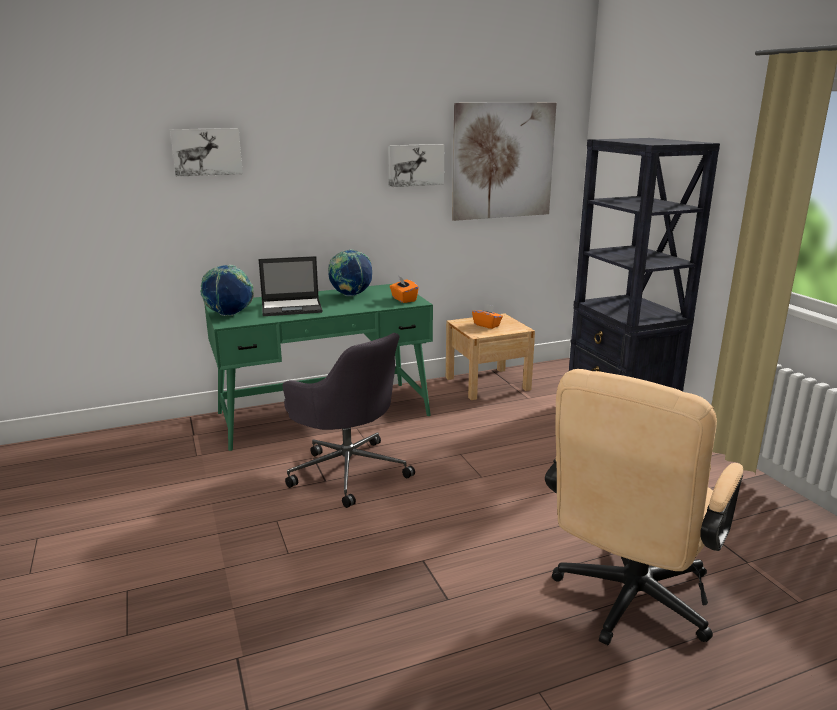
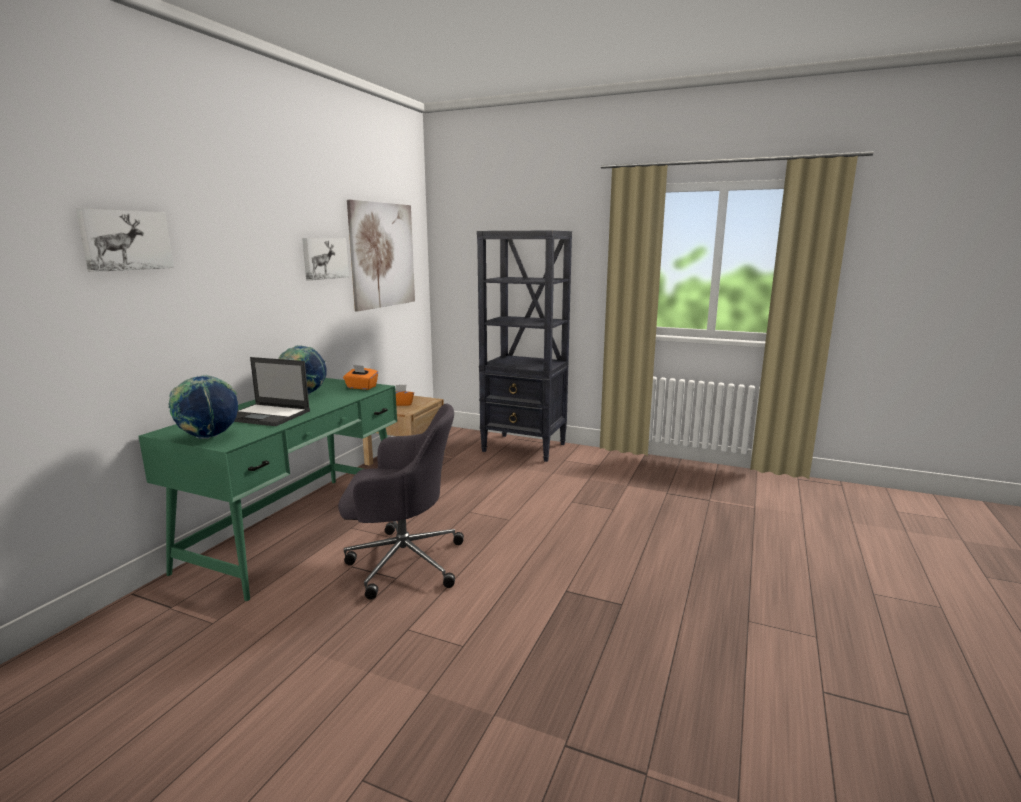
camera: 45 degrees left, 5 degrees down
laptop [258,256,322,316] -> laptop turned 75 degrees clockwise [234,357,310,426]
beige office chair [545,369,743,645] -> none

